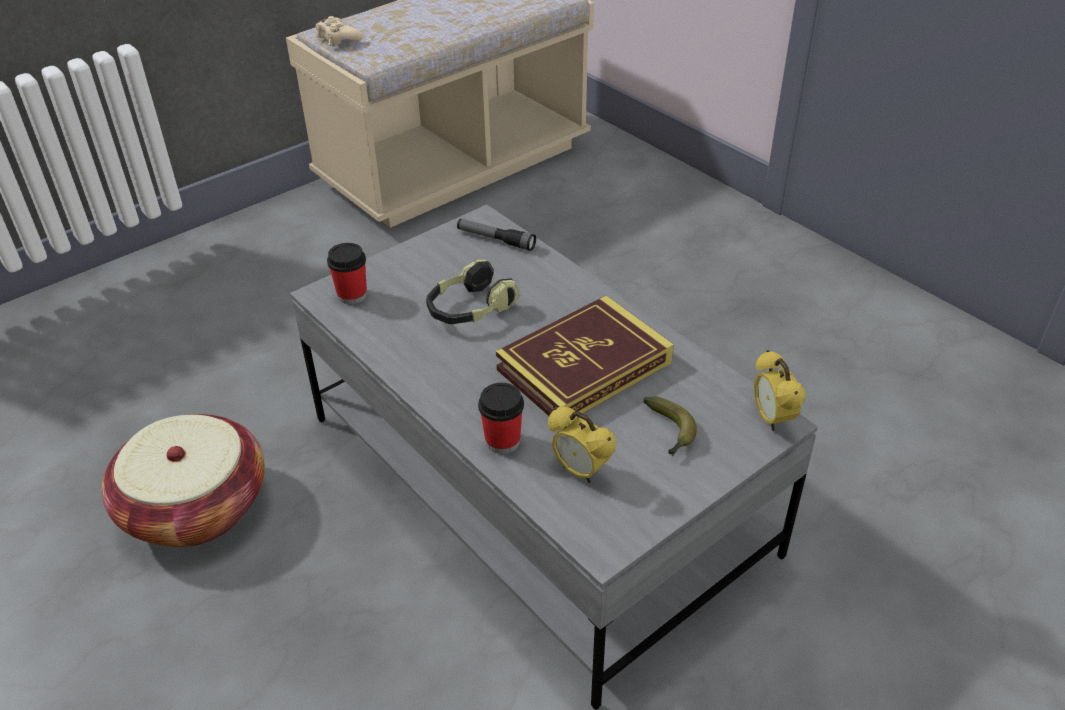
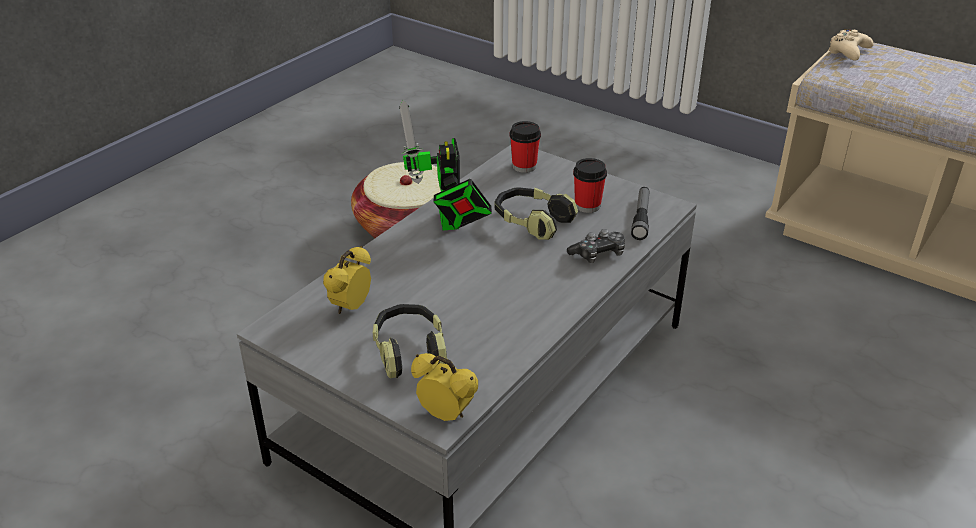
camera: 75 degrees right, 5 degrees down
cup [478,383,524,454] -> cup moved to [573,158,607,213]
book [496,295,674,417] -> none
banana [643,396,697,456] -> headphones [373,304,447,378]
alarm clock [754,350,805,431] -> alarm clock turned 60 degrees clockwise [411,353,478,421]
none -> toy robot [399,100,492,230]
none -> game controller [567,229,625,263]

